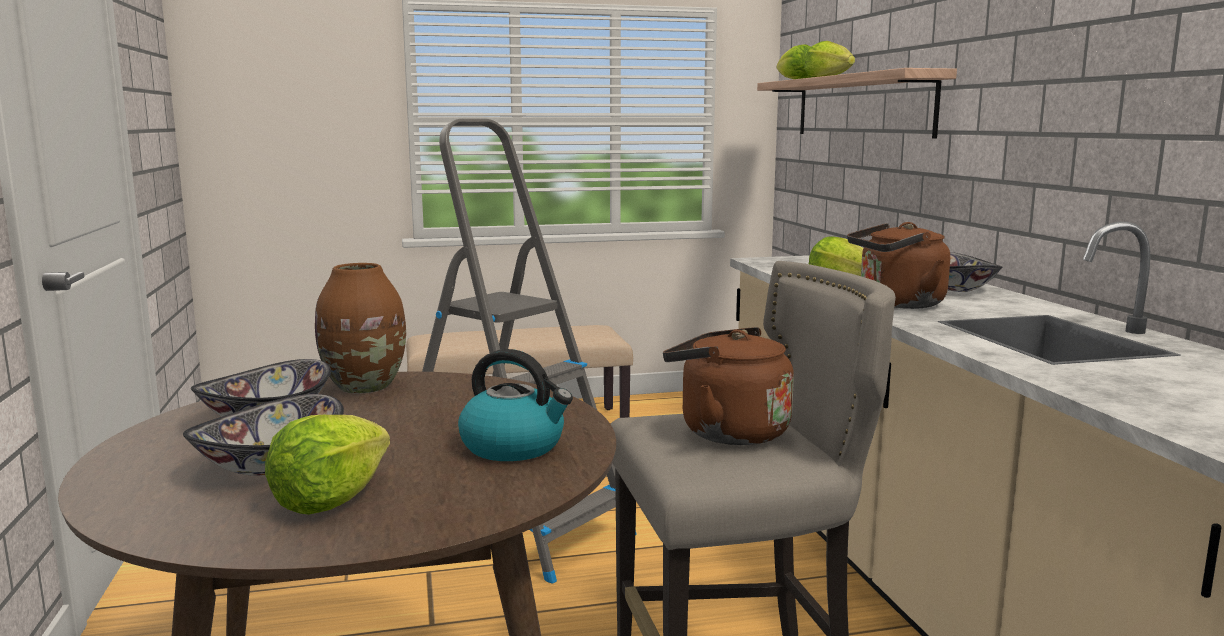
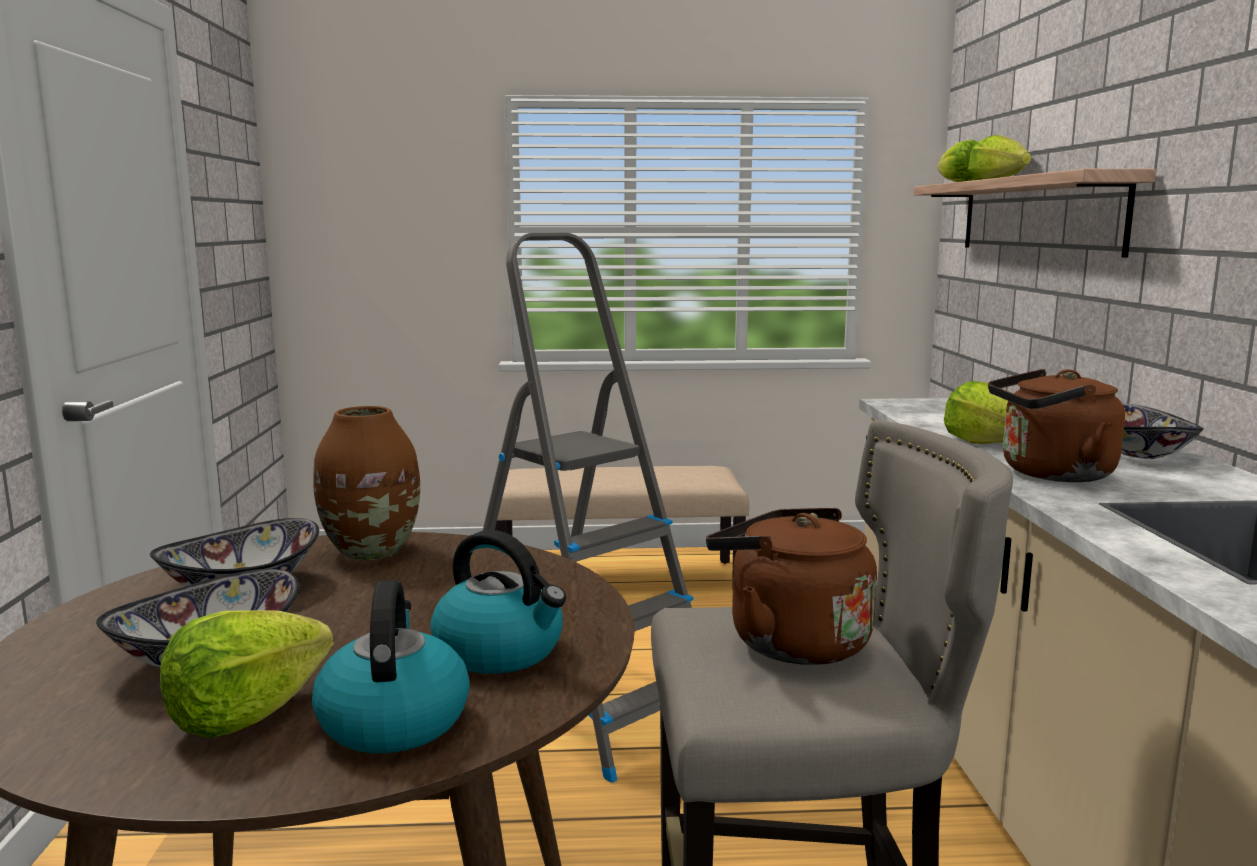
camera: 10 degrees right, 0 degrees up
none -> kettle [312,580,470,753]

